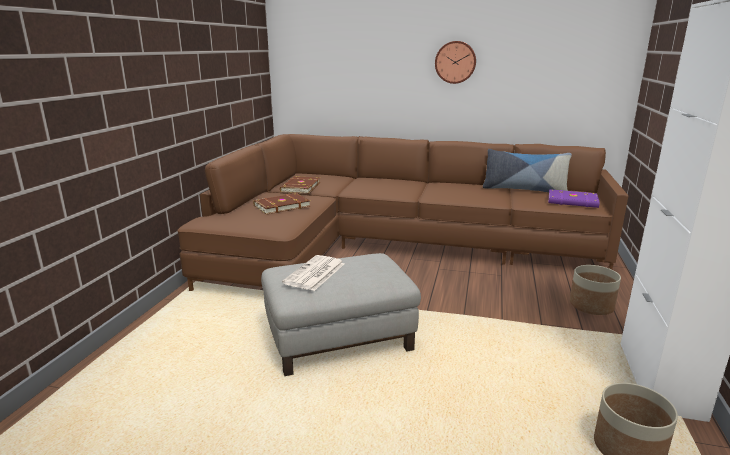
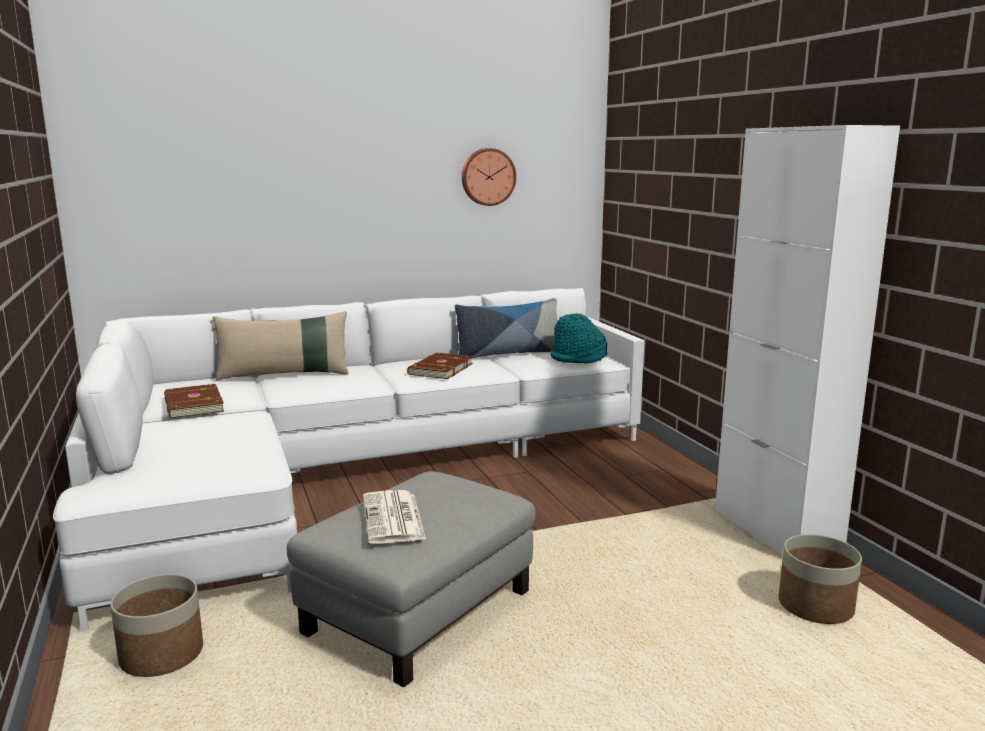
camera: 35 degrees left, 5 degrees down
brown sofa [177,134,628,291] -> white sofa [53,288,644,632]
brown book [253,193,311,215] -> brown book moved to [407,353,473,379]
wall clock [435,41,476,84] -> wall clock moved to [462,148,516,206]
purple book [548,189,600,208] -> turquoise hat [550,314,607,363]
planter [570,265,621,315] -> planter moved to [110,574,203,677]
none -> beige pillow [213,311,349,381]

